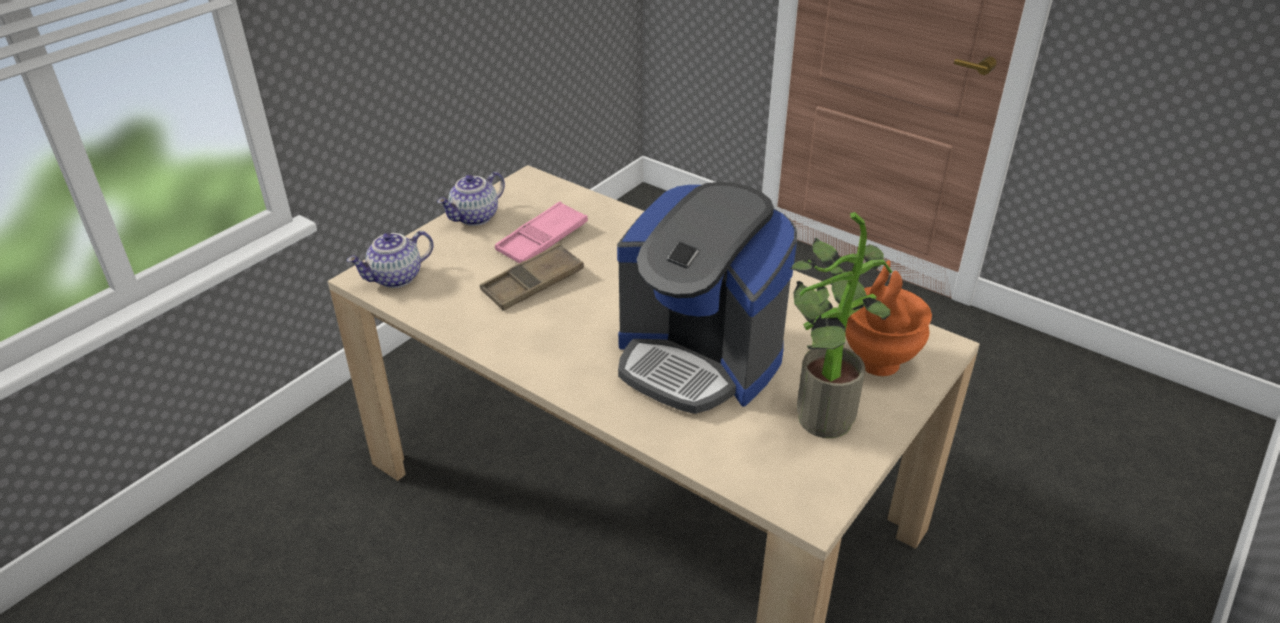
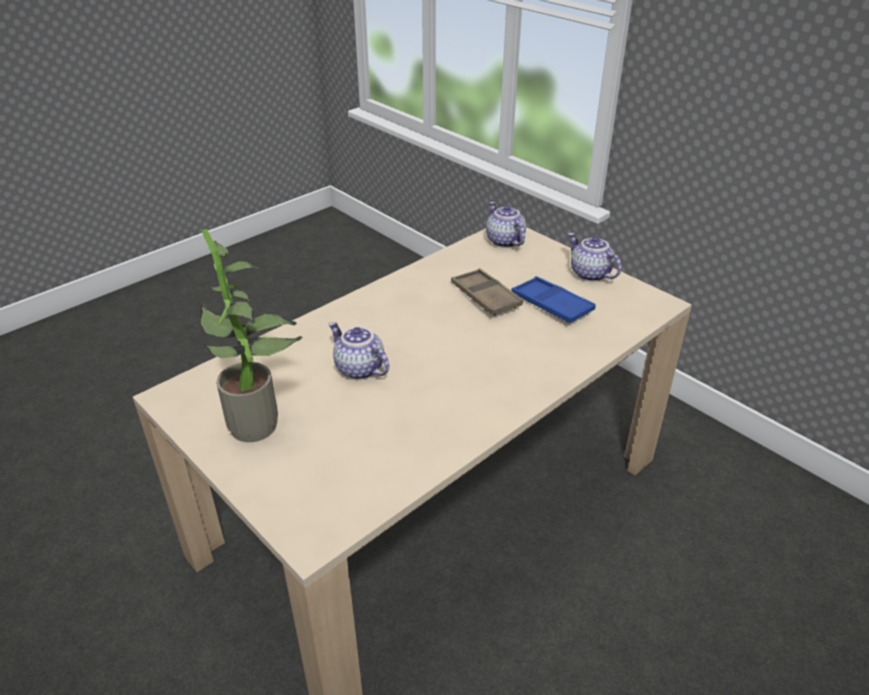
camera: 100 degrees right, 0 degrees up
pink tray [495,201,588,263] -> blue tray [512,276,596,323]
coffee machine [617,182,797,414] -> teapot [329,322,389,379]
orange vase [845,260,932,376] -> none

